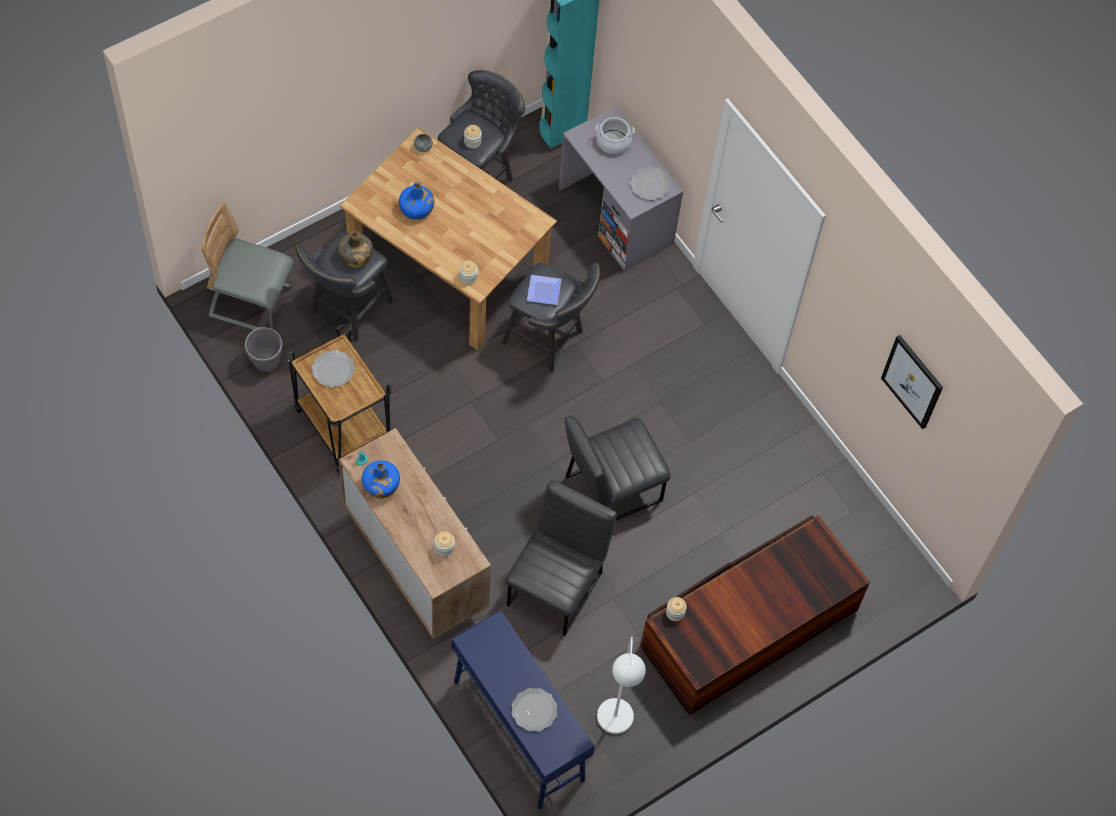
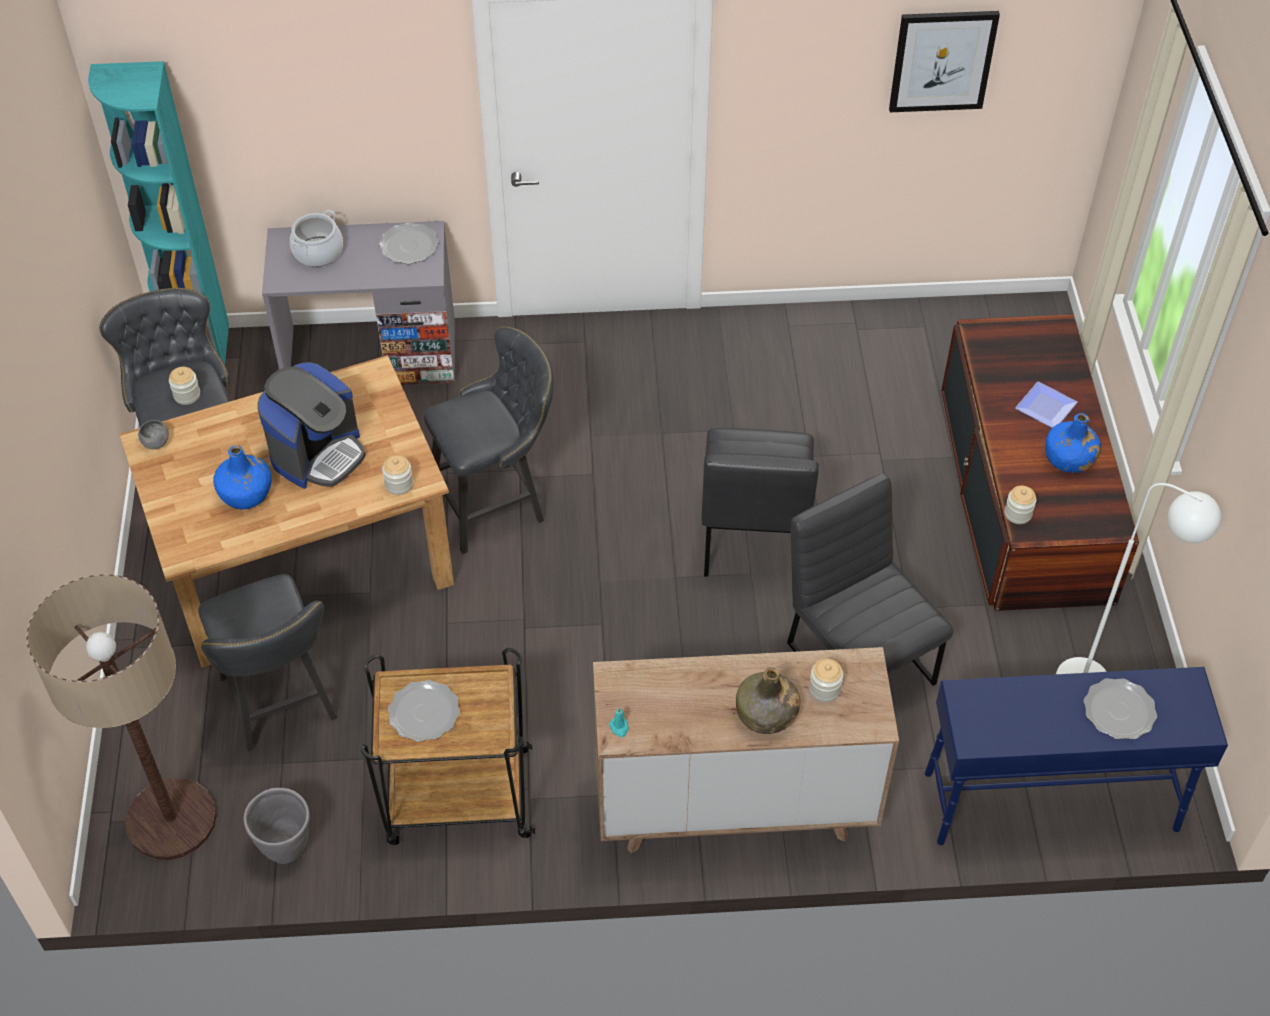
camera: 55 degrees left, 10 degrees down
grey chair [201,202,294,330] -> floor lamp [27,574,216,860]
green bottle [338,231,373,268] -> green bottle moved to [736,667,800,734]
blue bottle [362,460,400,498] -> blue bottle moved to [1045,413,1101,473]
plate [527,275,562,305] -> plate moved to [1015,381,1078,428]
none -> coffee machine [258,362,366,489]

